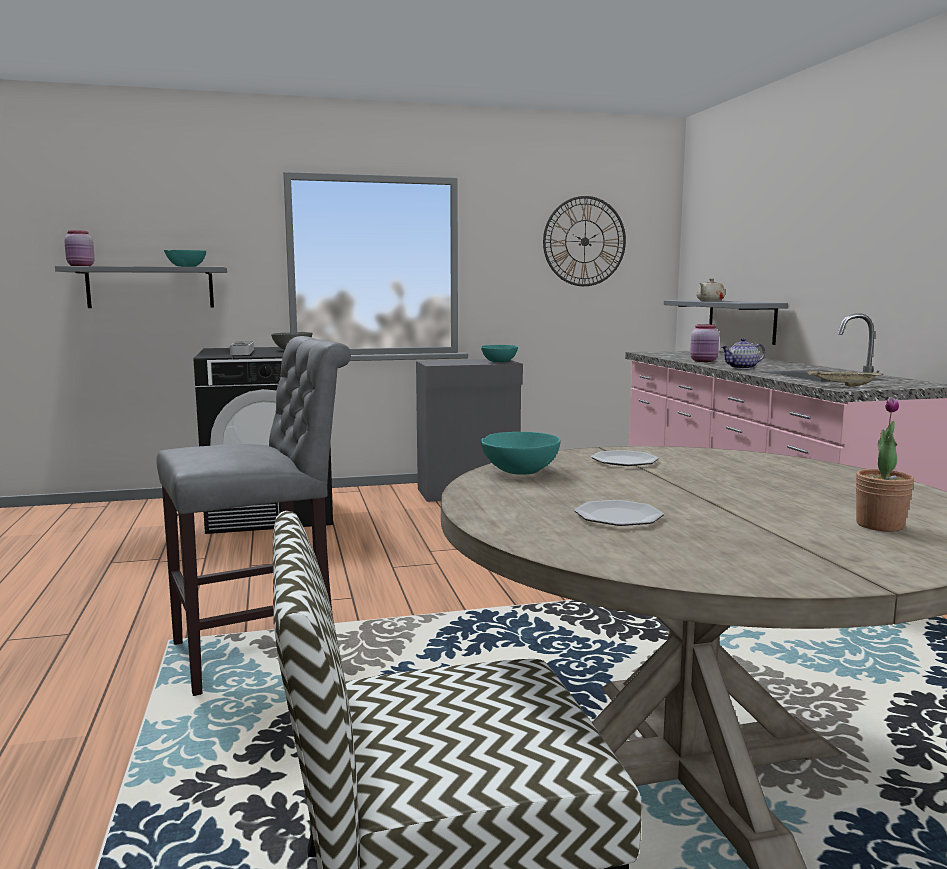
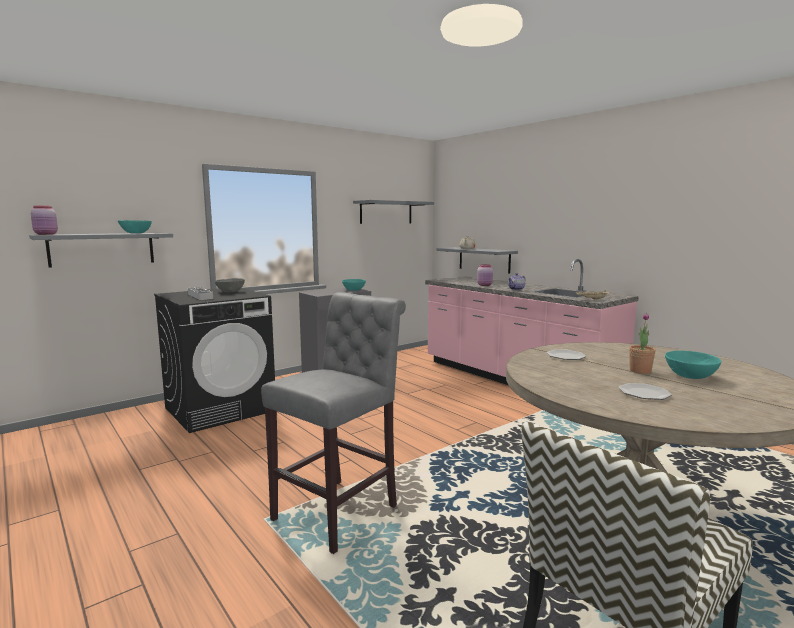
camera: 25 degrees left, 0 degrees up
turquoise bowl [481,432,560,475] -> turquoise bowl moved to [665,351,721,379]
wall clock [543,196,626,286] -> grey shelf [353,200,434,224]
potted plant [856,396,914,532] -> potted plant moved to [629,313,656,374]

